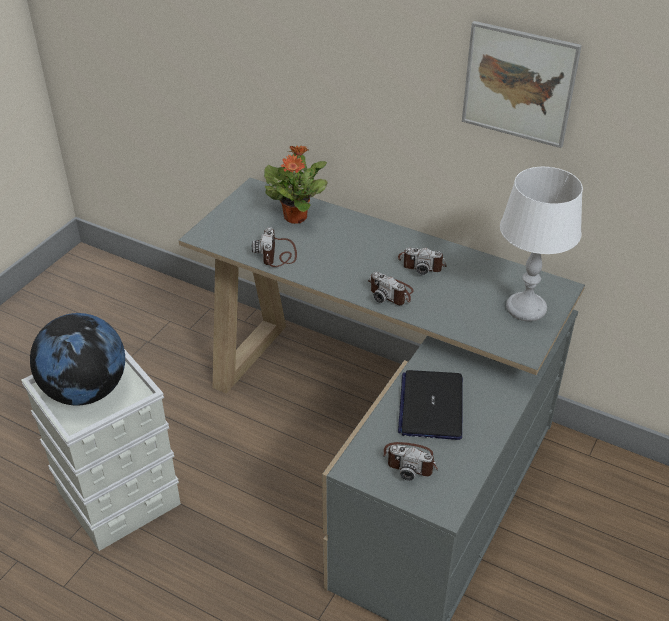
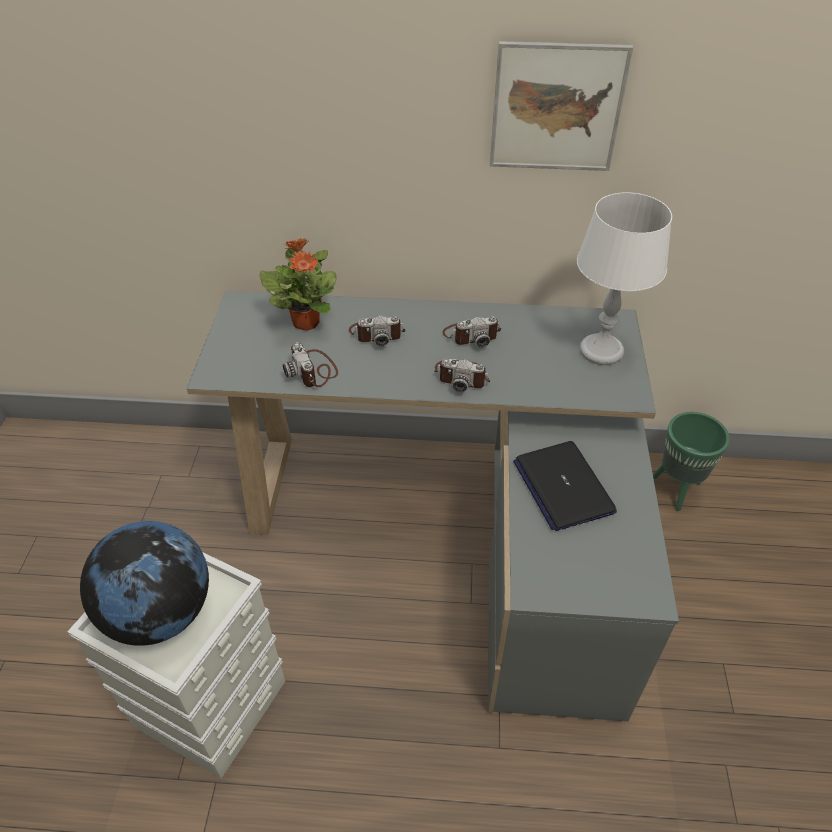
camera: 25 degrees left, 5 degrees up
camera [382,442,438,481] -> camera moved to [349,315,405,346]
none -> green planter [653,412,730,511]

